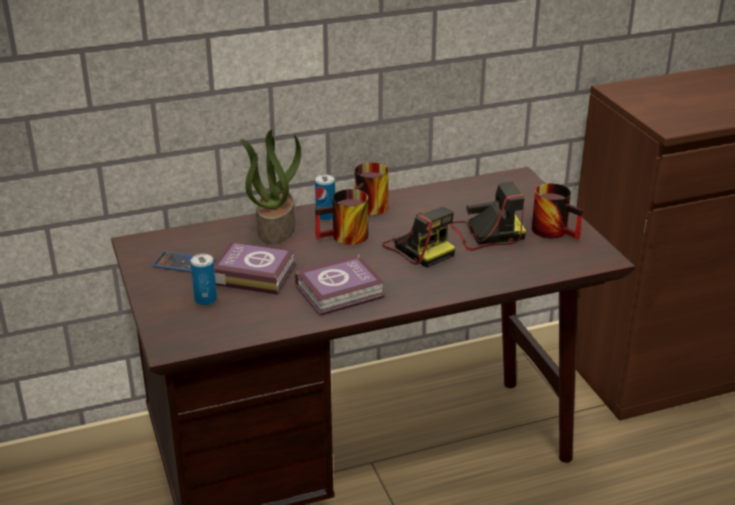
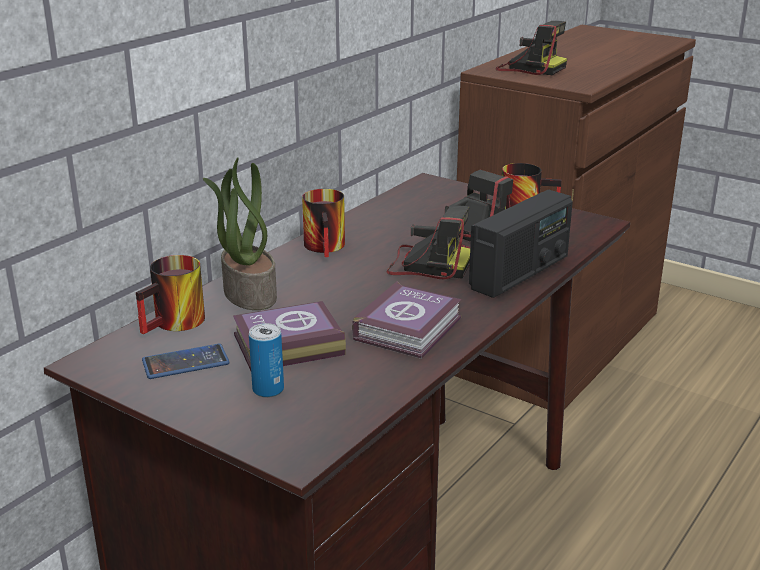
camera: 35 degrees left, 5 degrees down
can [315,174,335,221] -> none
mug [315,189,368,245] -> mug moved to [136,255,205,334]
none -> radio [469,190,573,298]
none -> camera [495,21,567,75]

